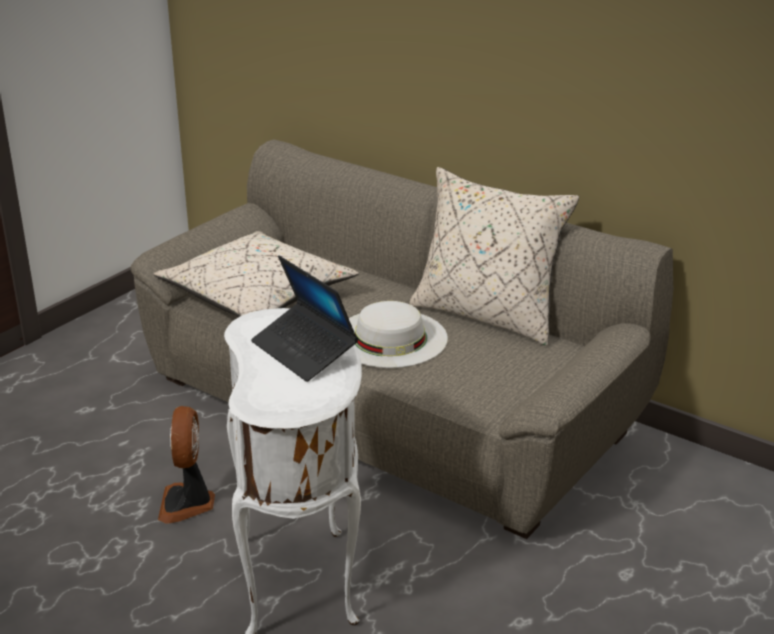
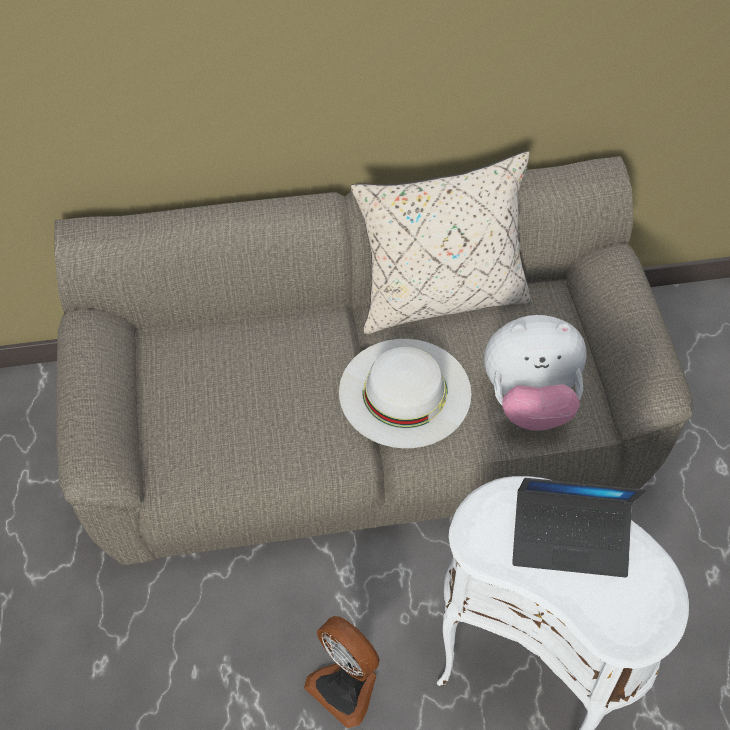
camera: 45 degrees left, 25 degrees up
beige pillow [154,231,359,317] -> none
none -> plush toy [484,315,587,431]

